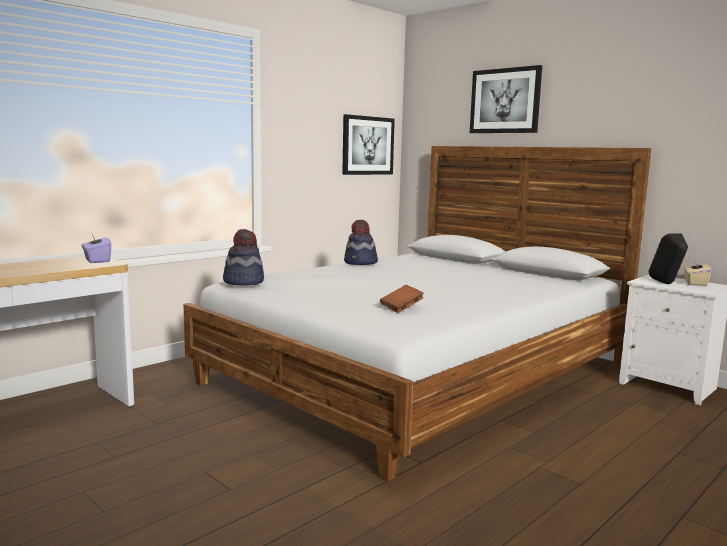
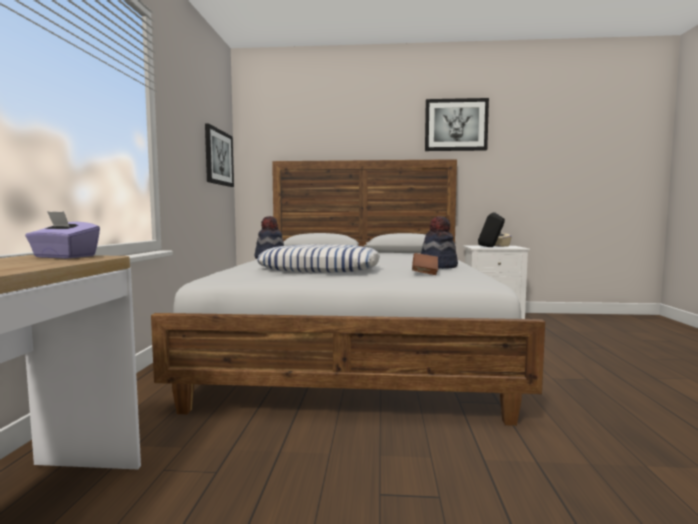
camera: 40 degrees left, 5 degrees down
hat [223,229,264,286] -> hat moved to [421,216,458,269]
picture [470,65,542,133] -> picture moved to [425,98,489,151]
none -> pillow [257,244,380,273]

